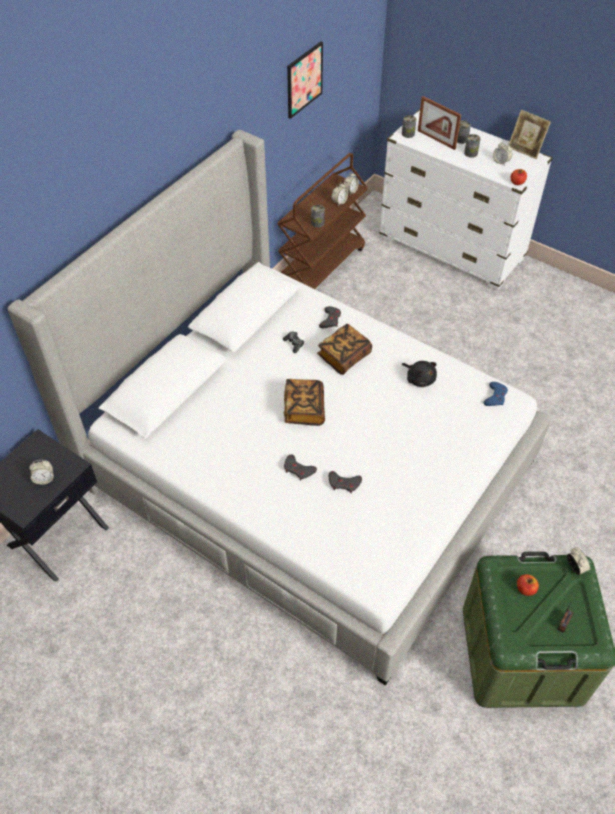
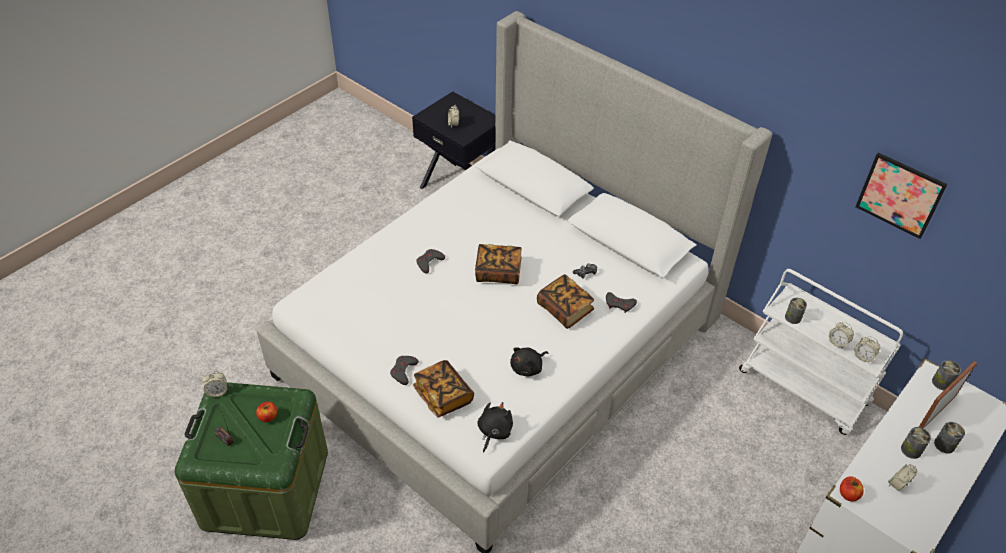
camera: 95 degrees right, 5 degrees down
brown cart [277,153,368,289] -> white cart [739,269,903,435]
grey game controller [329,471,362,493] -> grey game controller moved to [390,356,419,385]
blue game controller [483,382,508,406] -> black plush toy [477,402,513,452]
picture frame [508,110,551,159] -> none
alarm clock [567,548,590,575] -> alarm clock moved to [203,371,227,397]
none -> book [413,360,474,417]

